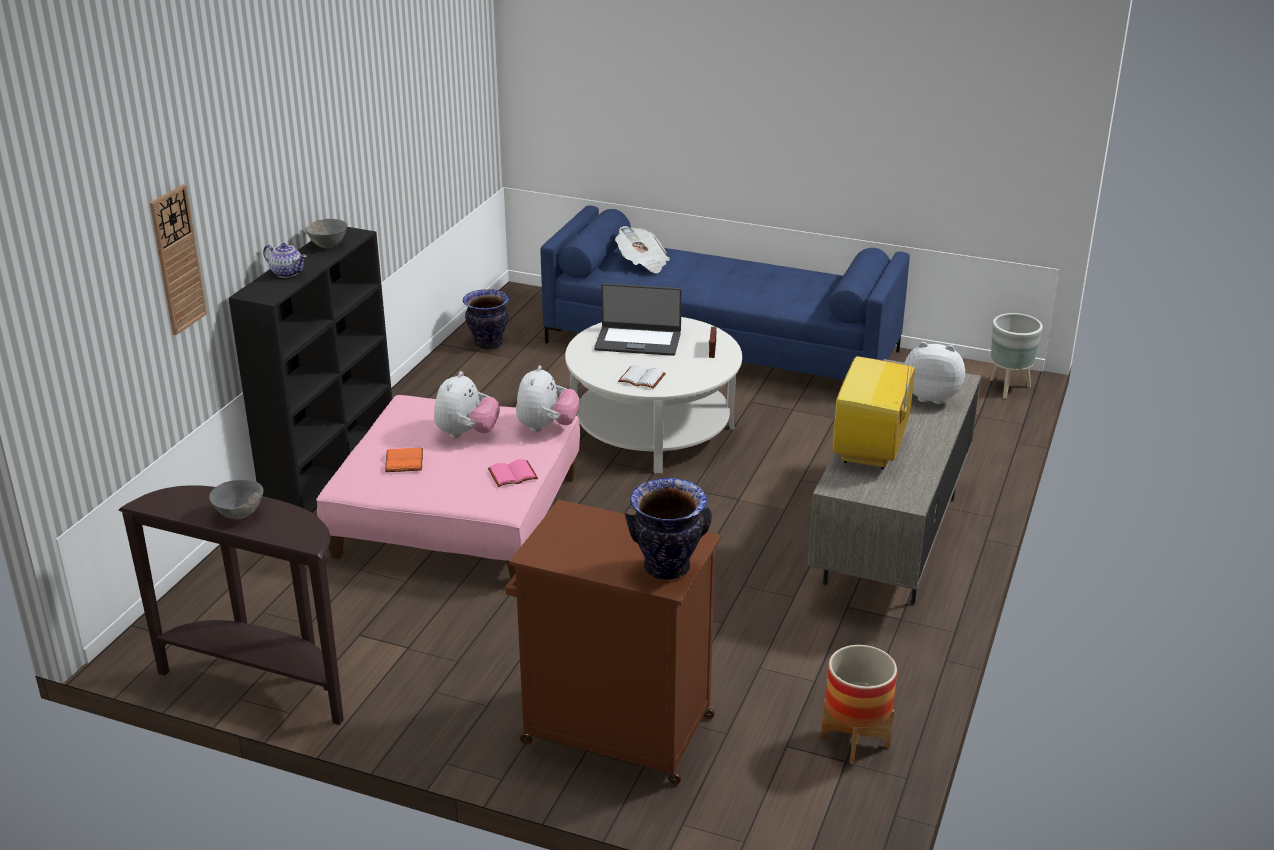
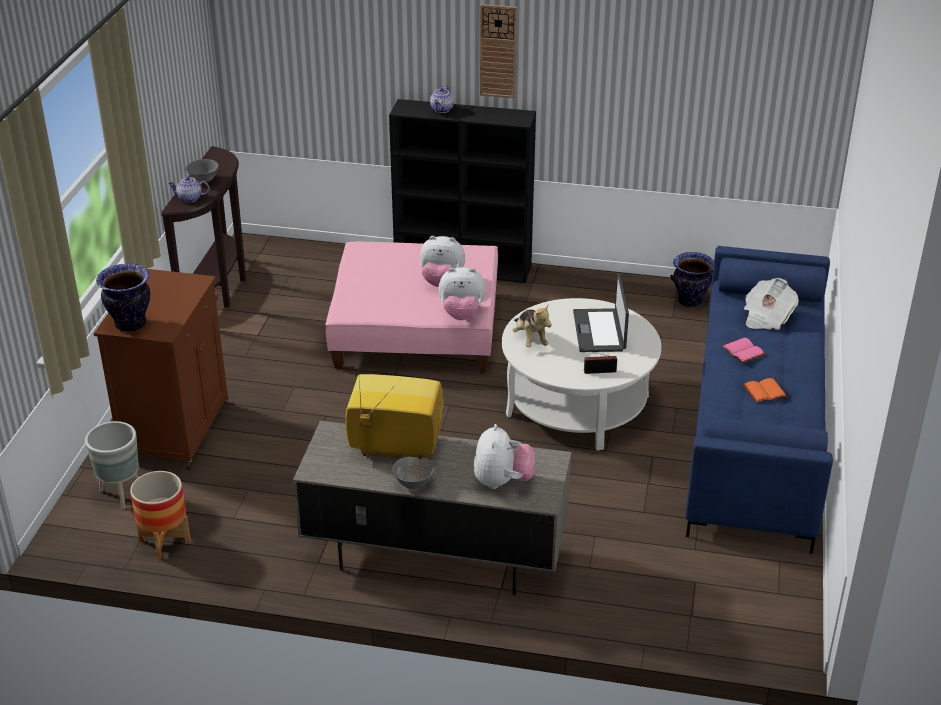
camera: 80 degrees right, 5 degrees up
wall clock [150,184,207,335] -> wall clock moved to [480,4,517,99]
grey bowl [305,219,347,248] -> grey bowl moved to [392,456,435,489]
orange book [385,448,423,472] -> orange book moved to [743,378,788,403]
pink book [488,459,538,487] -> pink book moved to [721,338,766,363]
white book [618,365,666,389] -> plush toy [513,304,552,347]
grey planter [990,313,1043,399] -> grey planter moved to [85,421,139,509]
none -> teapot [167,176,210,203]

